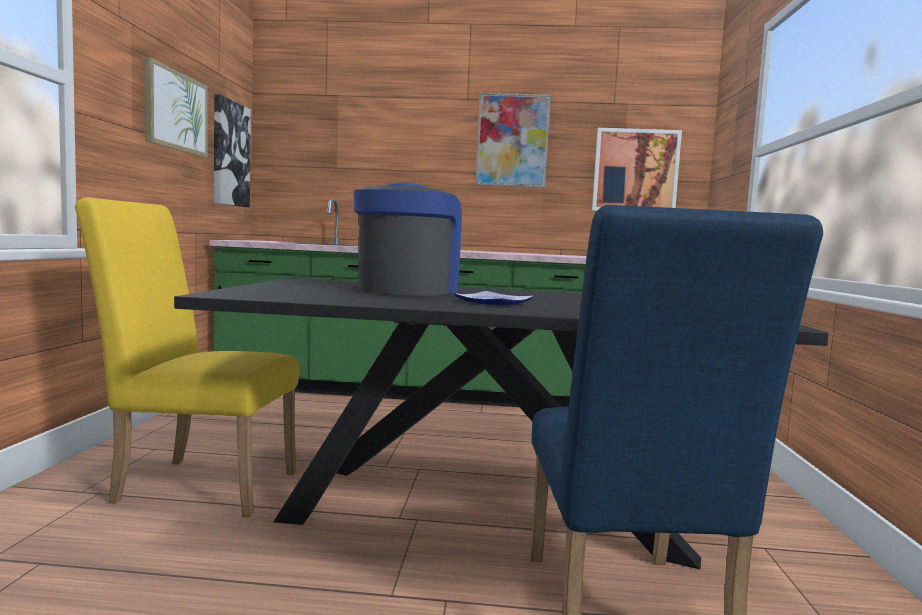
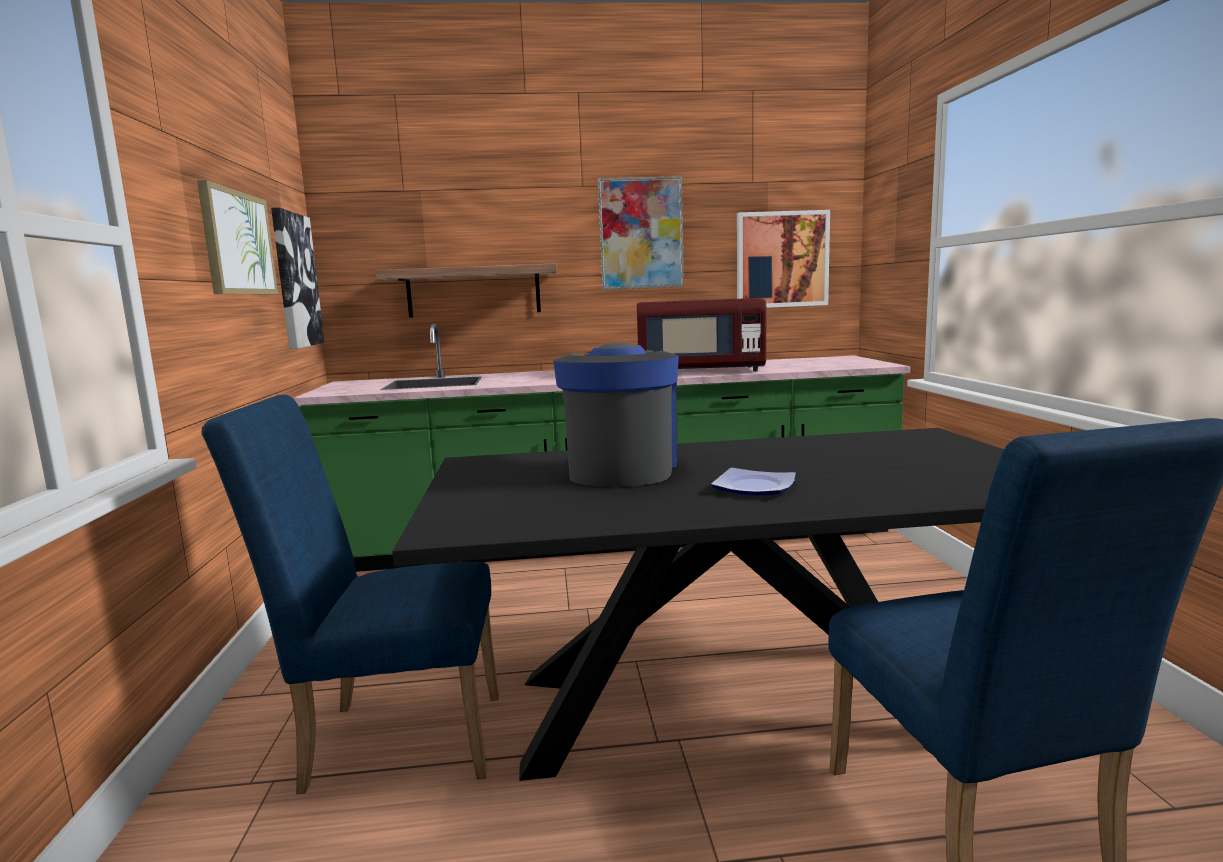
camera: 10 degrees left, 5 degrees up
yellow chair [75,198,299,517] -> blue chair [202,395,499,794]
none -> shelf [376,264,557,318]
none -> red microwave [637,298,766,372]

